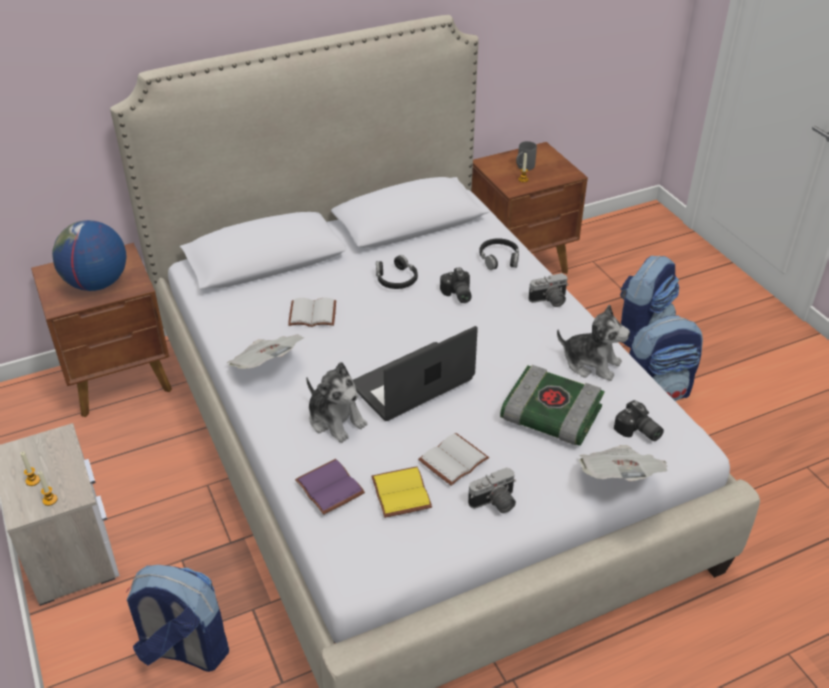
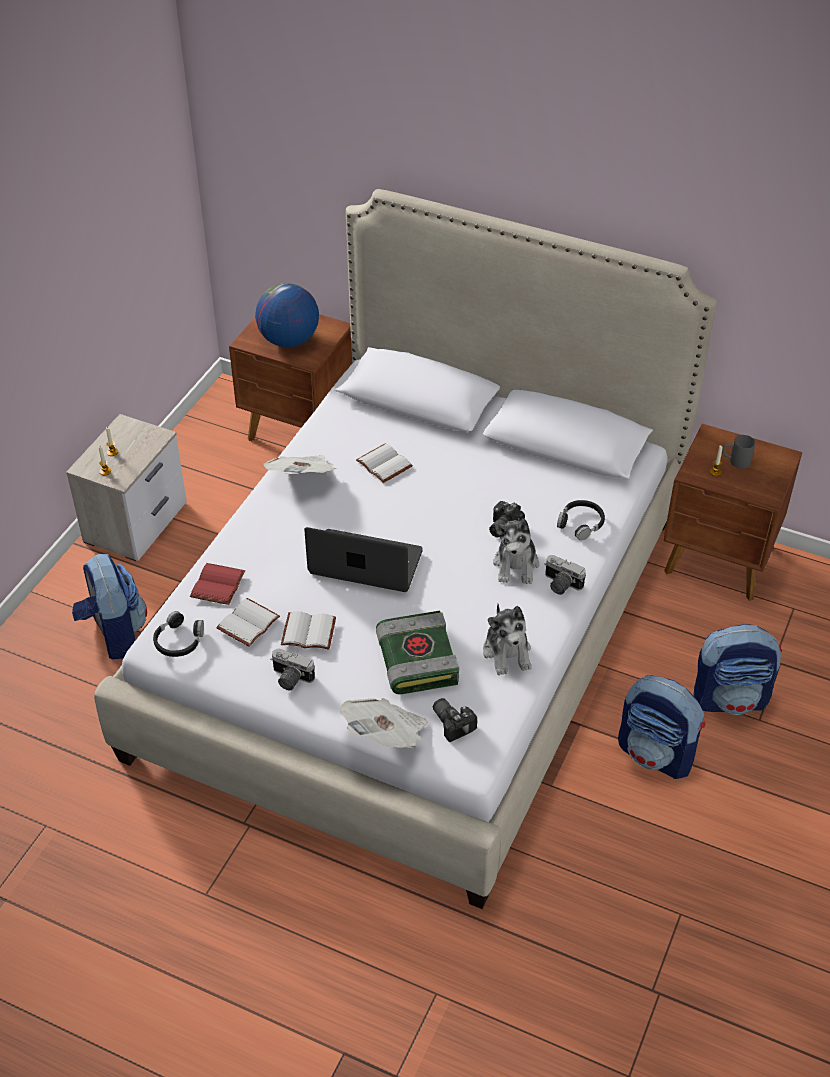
camera: 50 degrees right, 5 degrees up
purple book [295,459,365,515] -> red book [190,563,245,605]
plush toy [306,362,367,443] -> plush toy moved to [493,518,539,584]
yellow book [371,466,432,518] -> white book [216,598,280,647]
black headphones [376,255,418,289] -> black headphones moved to [153,611,204,657]
camera [614,400,664,441] -> camera turned 135 degrees clockwise [433,698,477,742]

